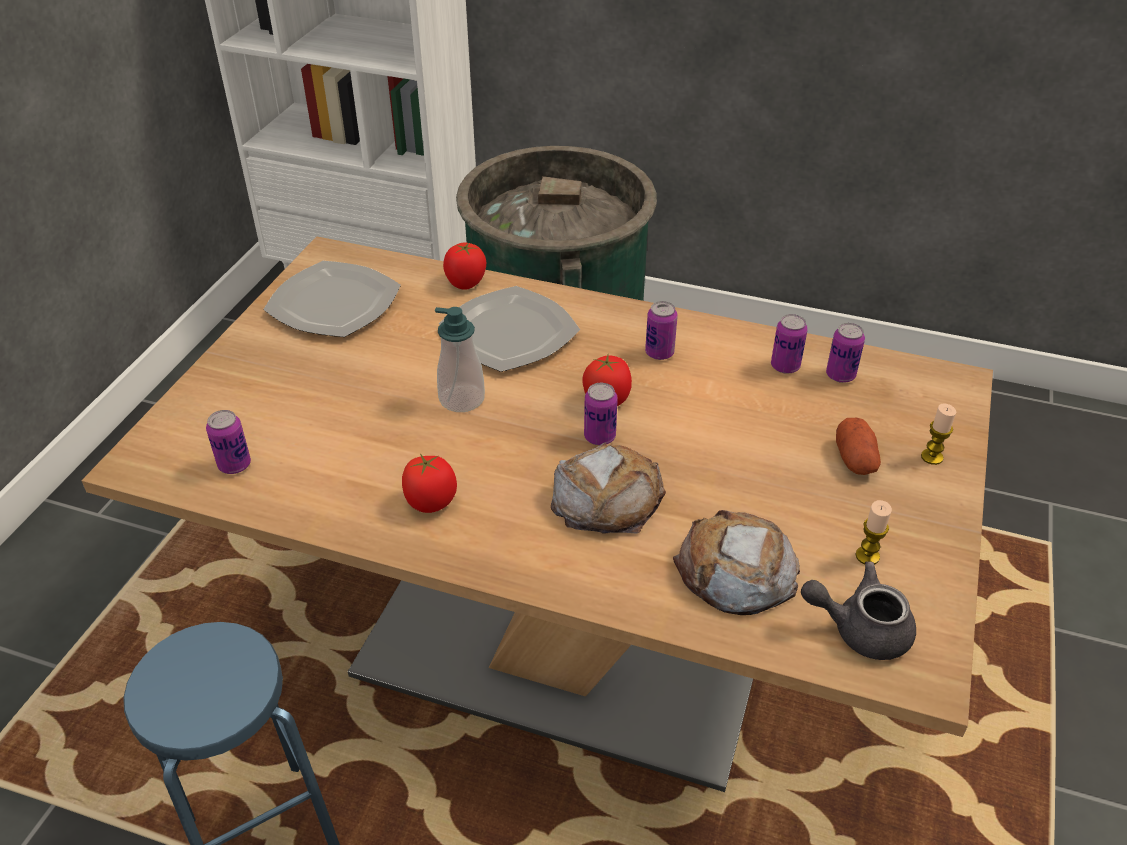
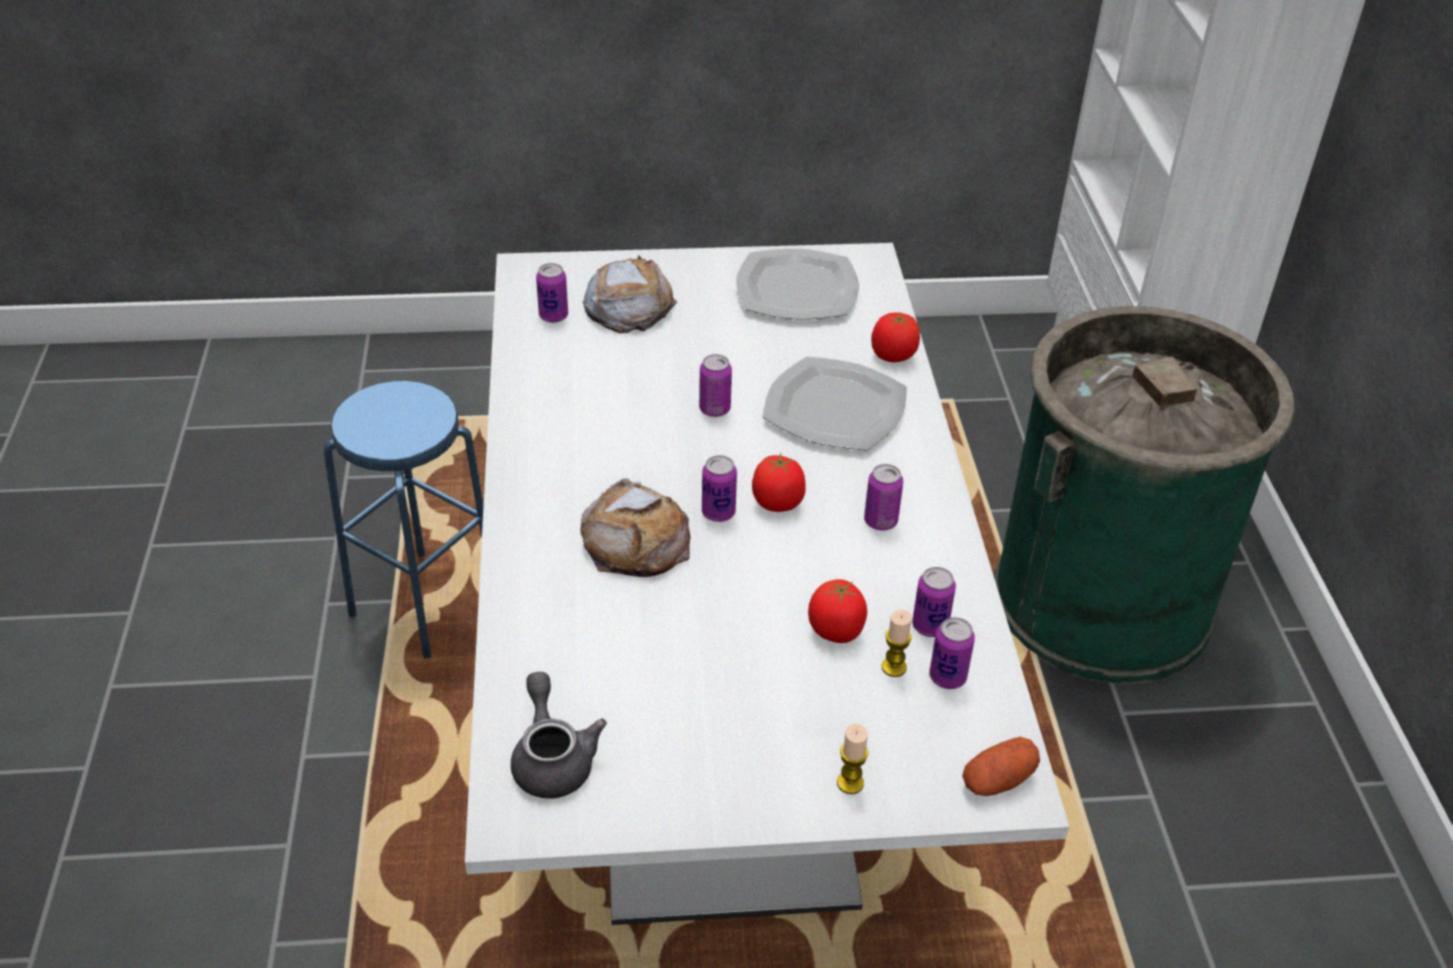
camera: 65 degrees right, 0 degrees up
brown dining table [82,236,993,792] -> white dining table [465,243,1069,925]
tomato [402,453,457,513] -> tomato moved to [808,579,867,643]
soap dispenser [435,307,485,412] -> can [699,354,732,417]
bread [673,510,800,615] -> bread moved to [583,255,677,334]
potato [836,418,881,475] -> potato moved to [962,737,1040,796]
candle [856,500,892,565] -> candle moved to [882,610,912,677]

